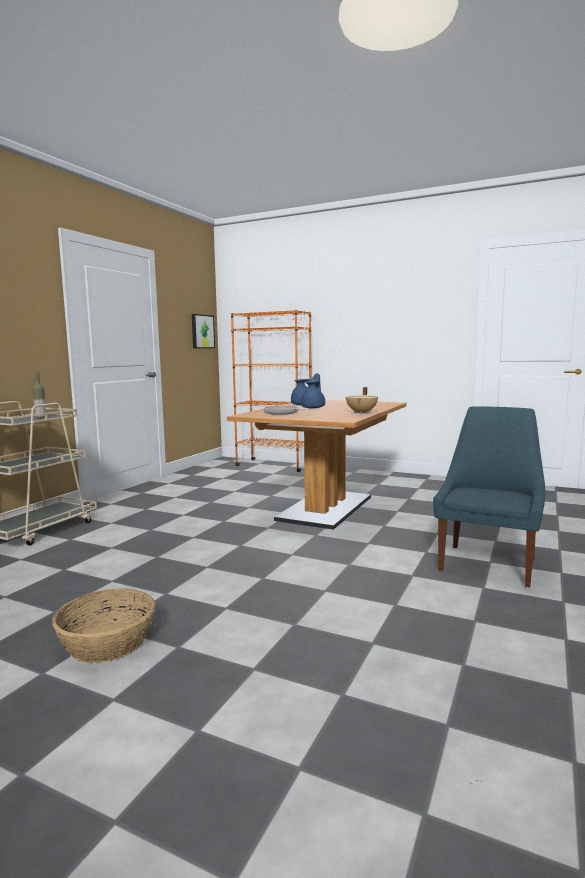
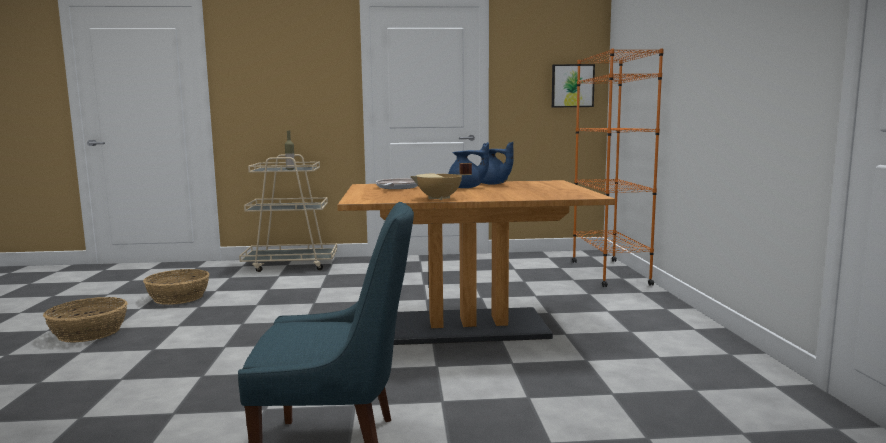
camera: 60 degrees right, 0 degrees up
none -> basket [143,269,210,305]

